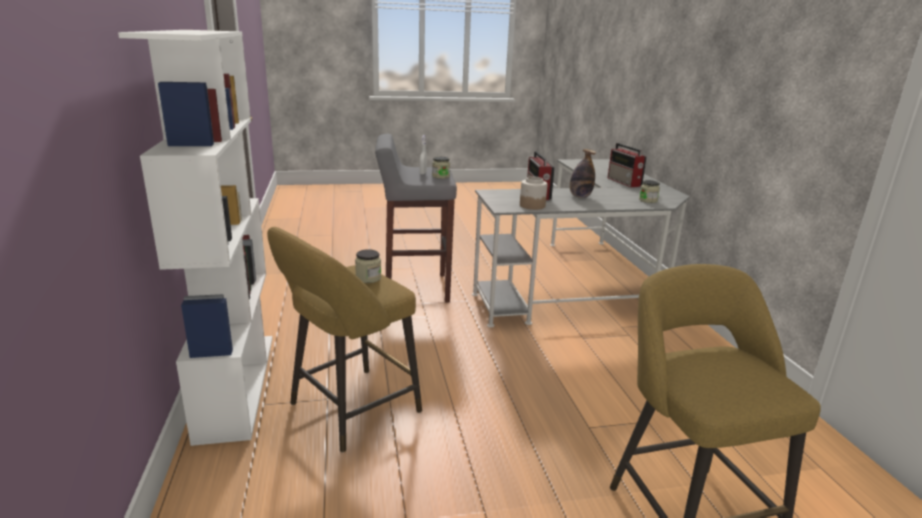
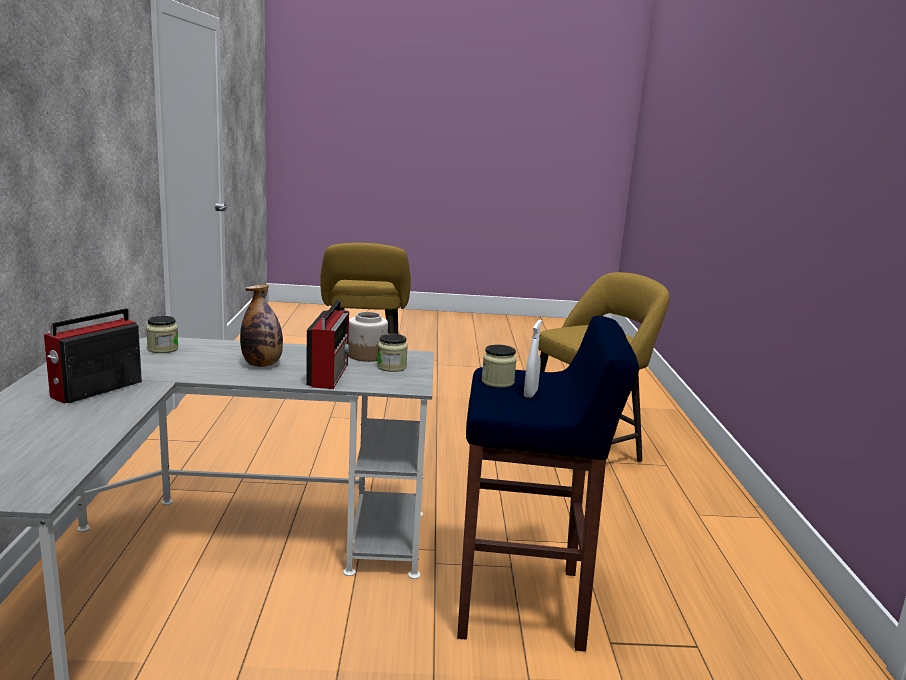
camera: 170 degrees left, 5 degrees down
white bookcase [118,30,273,446] -> none
jar [355,249,381,283] -> jar moved to [377,333,408,372]
grey stool [375,134,457,303] -> blue stool [457,316,639,652]
radio [608,143,647,187] -> radio turned 135 degrees counterclockwise [44,308,142,404]

